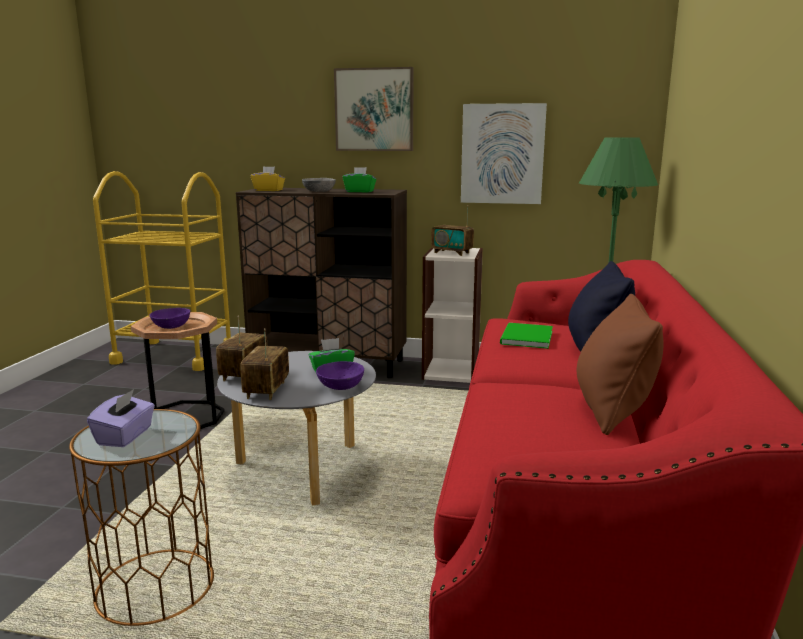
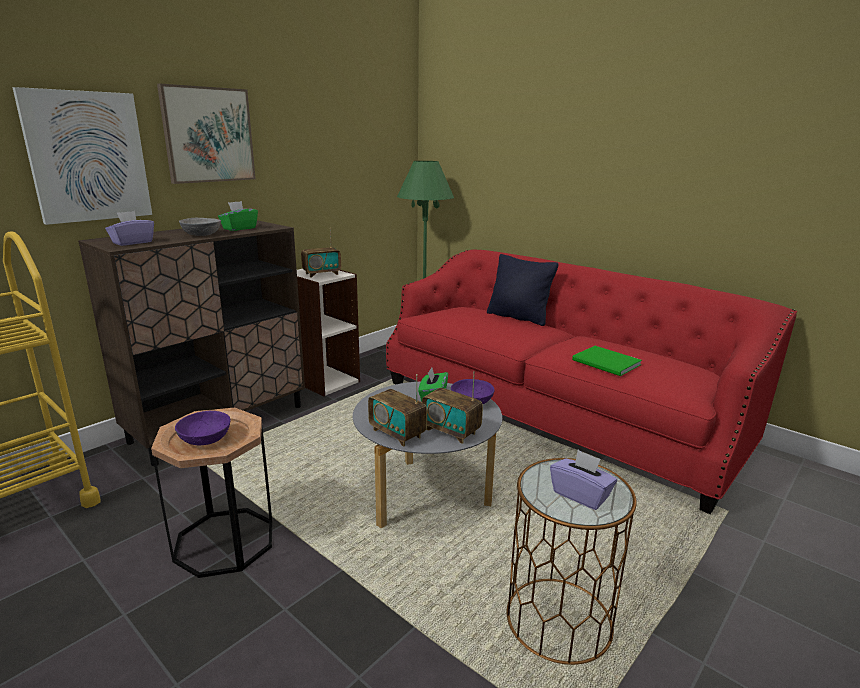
camera: 60 degrees left, 5 degrees up
yellow tissue box [251,166,285,191] -> purple tissue box [105,211,154,246]
picture [461,103,547,204] -> picture moved to [12,87,152,225]
green book [500,323,553,349] -> green book moved to [572,346,642,376]
brown pillow [577,294,663,435] -> none

